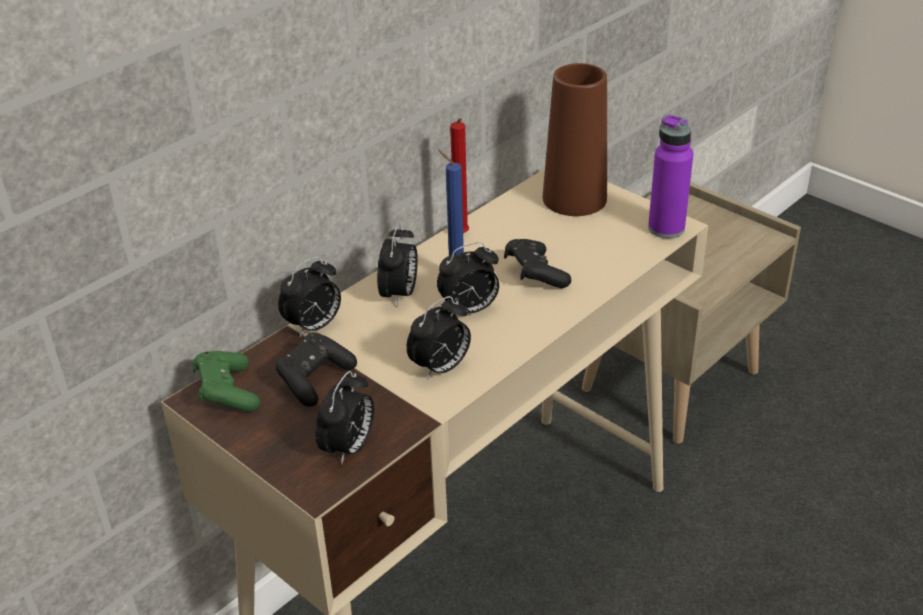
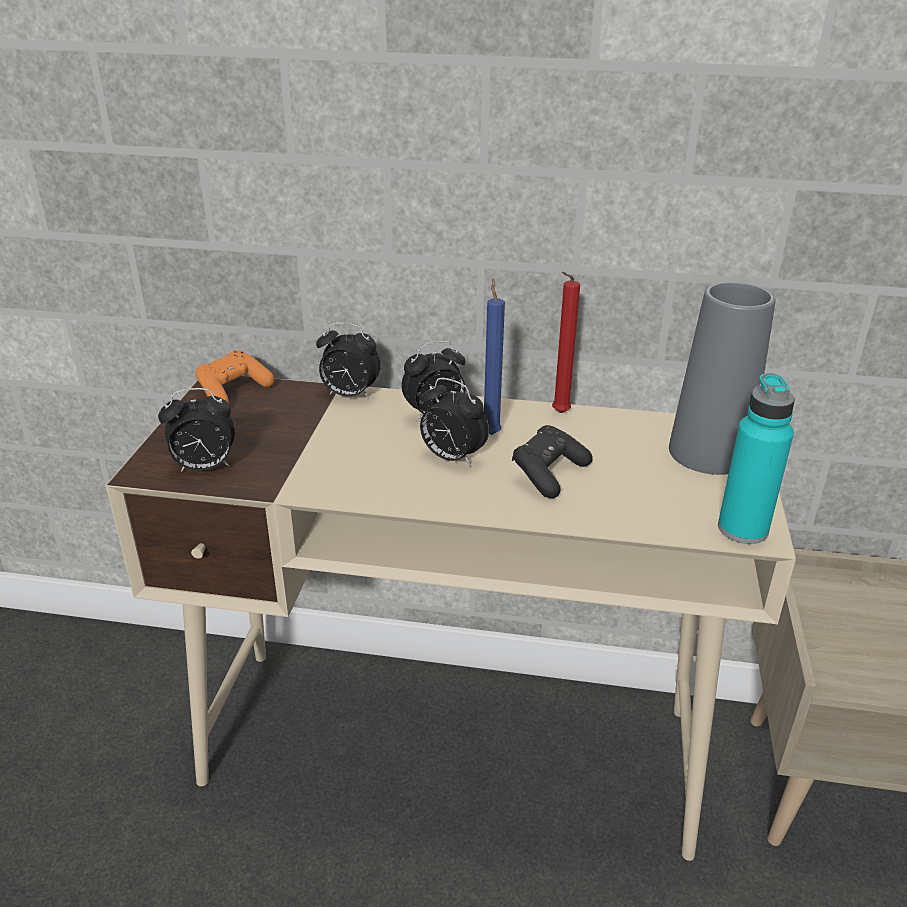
camera: 55 degrees right, 5 degrees down
green game controller [193,351,260,412] -> orange game controller [196,350,275,404]
black game controller [276,332,357,407] -> none
alarm clock [406,296,471,380] -> none
brown vase [543,63,607,216] -> grey vase [669,282,776,475]
purple bottle [648,115,693,238] -> turquoise bottle [718,373,795,544]

